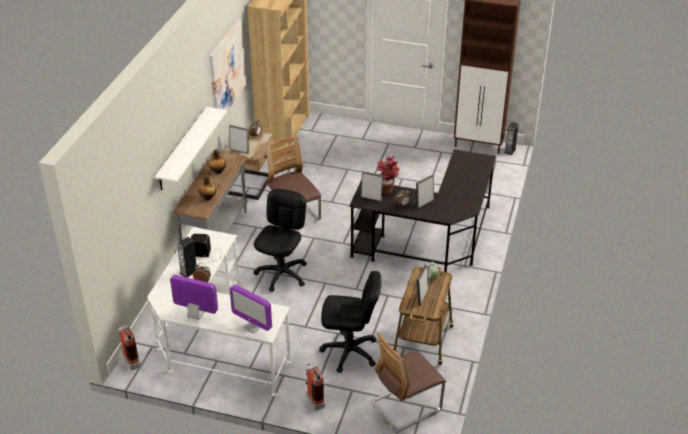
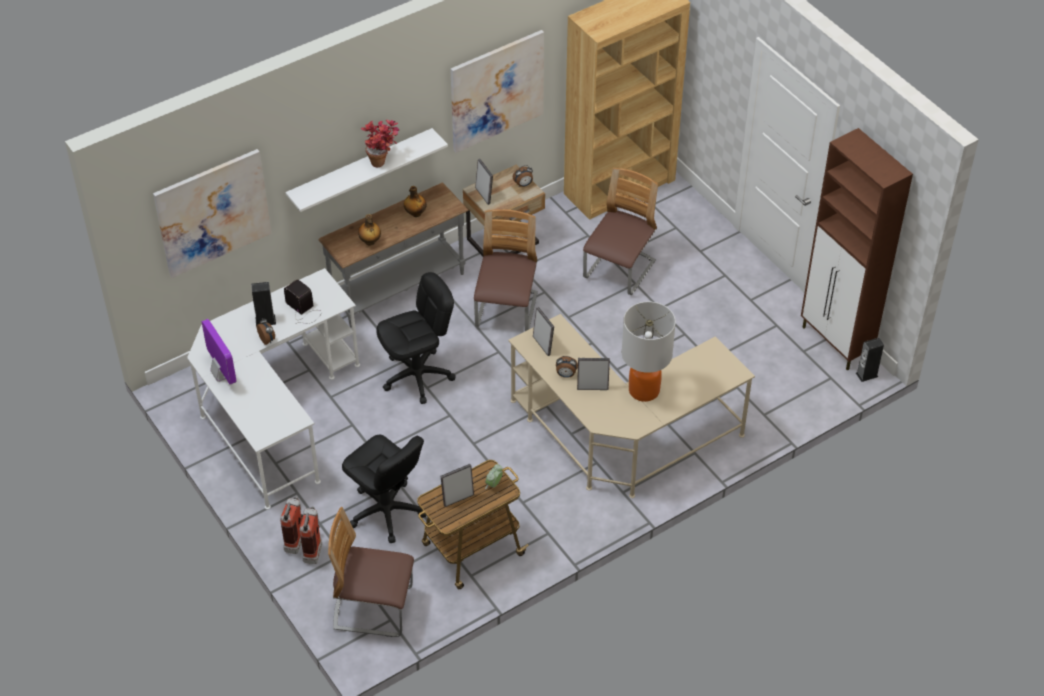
camera: 40 degrees right, 10 degrees up
fire extinguisher [118,325,141,370] -> fire extinguisher moved to [300,506,322,564]
monitor [230,284,272,333] -> none
black desk [349,149,496,272] -> beige desk [508,314,755,498]
potted plant [377,156,400,194] -> potted plant moved to [360,120,399,168]
none -> picture [153,149,271,278]
none -> chair [583,168,658,295]
none -> table lamp [622,301,676,402]

